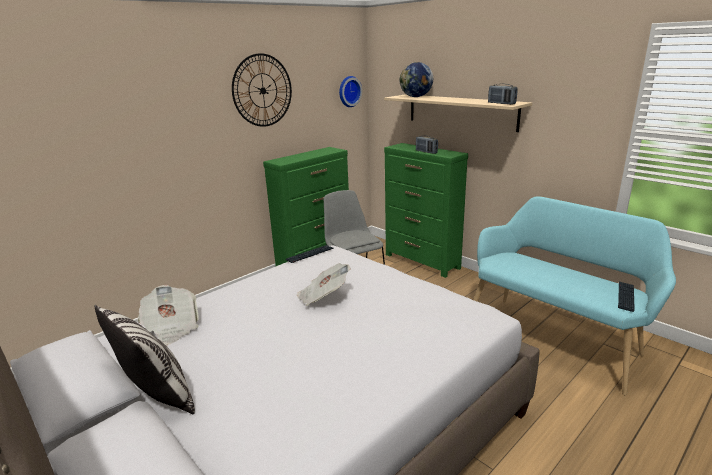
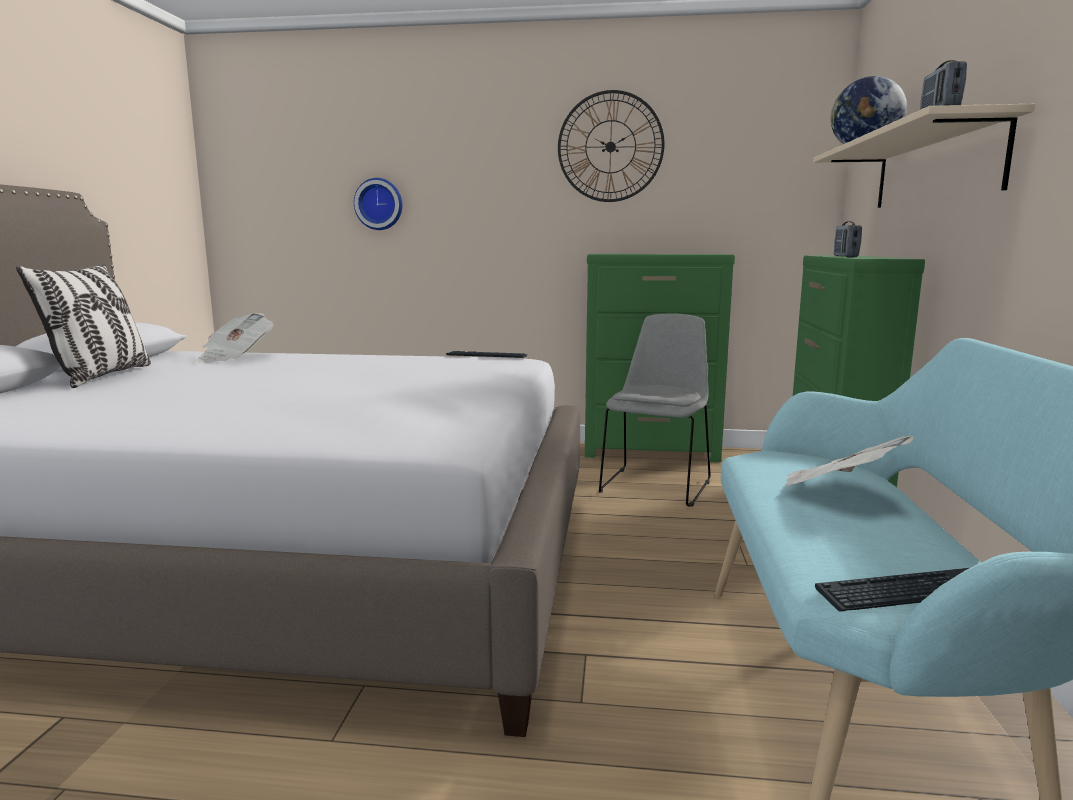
camera: 50 degrees right, 10 degrees down
newspaper [296,263,351,306] -> newspaper moved to [784,436,914,487]
wall clock [339,76,362,107] -> wall clock moved to [354,178,402,230]

